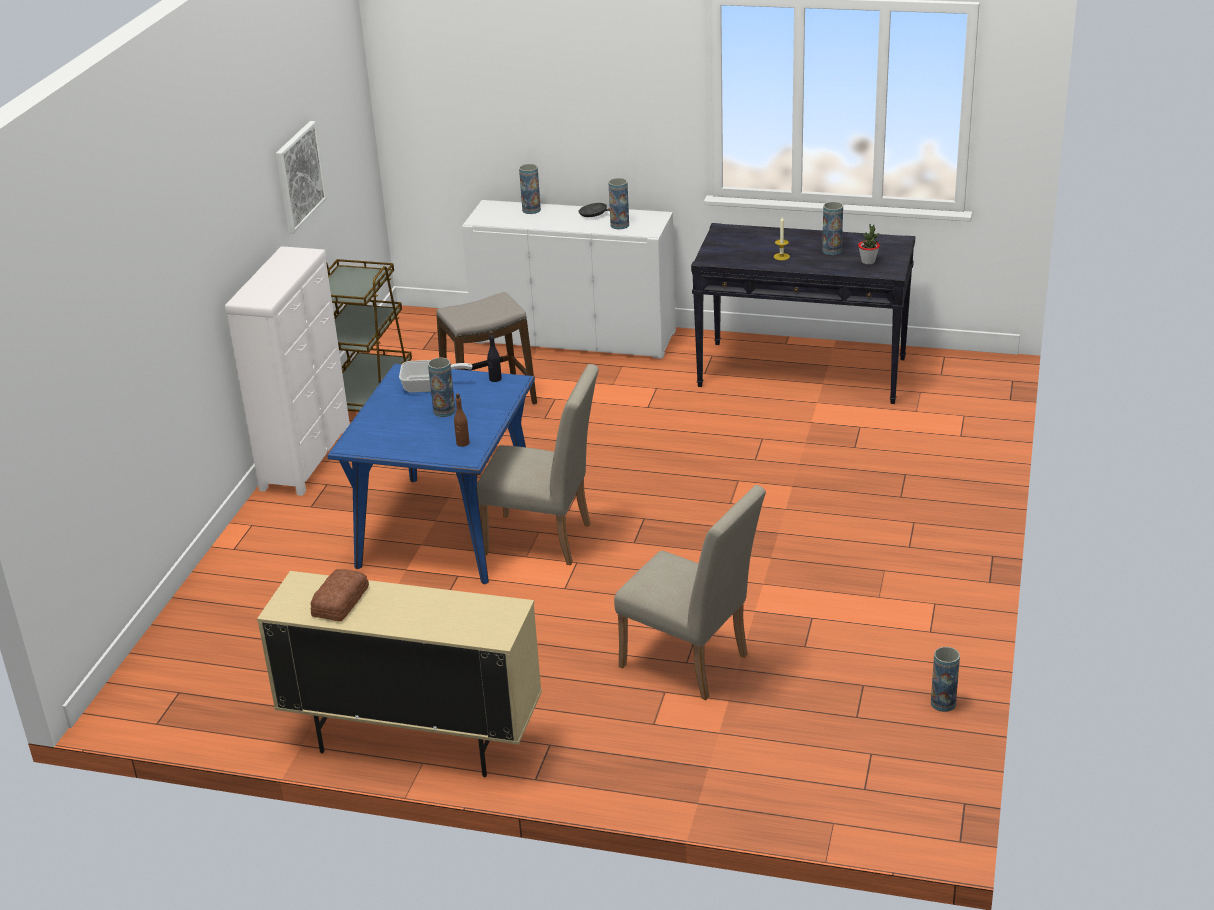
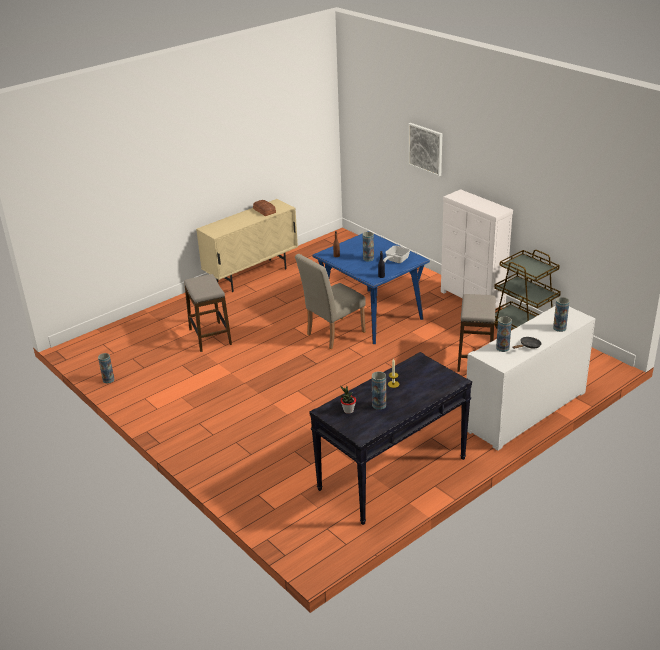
camera: 125 degrees right, 0 degrees up
picture [276,121,327,233] -> picture moved to [408,123,442,176]
beige chair [614,485,766,700] -> stool [184,274,232,352]

